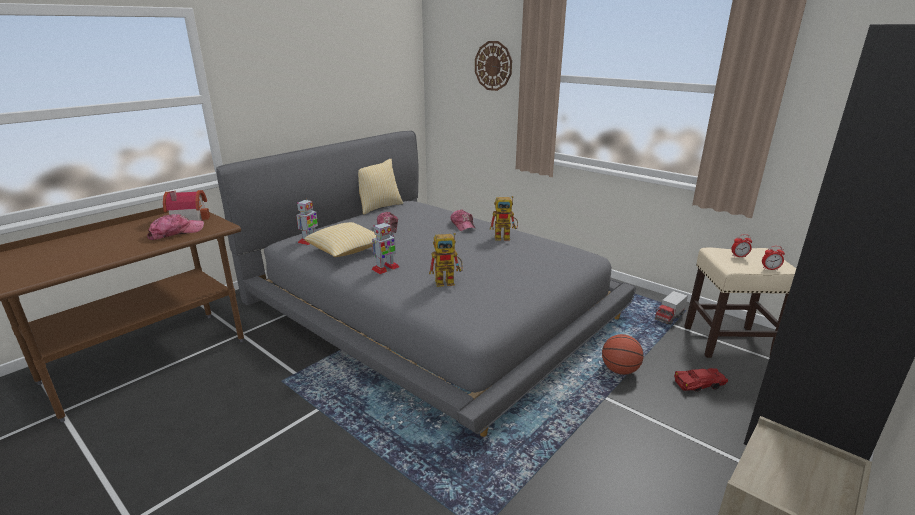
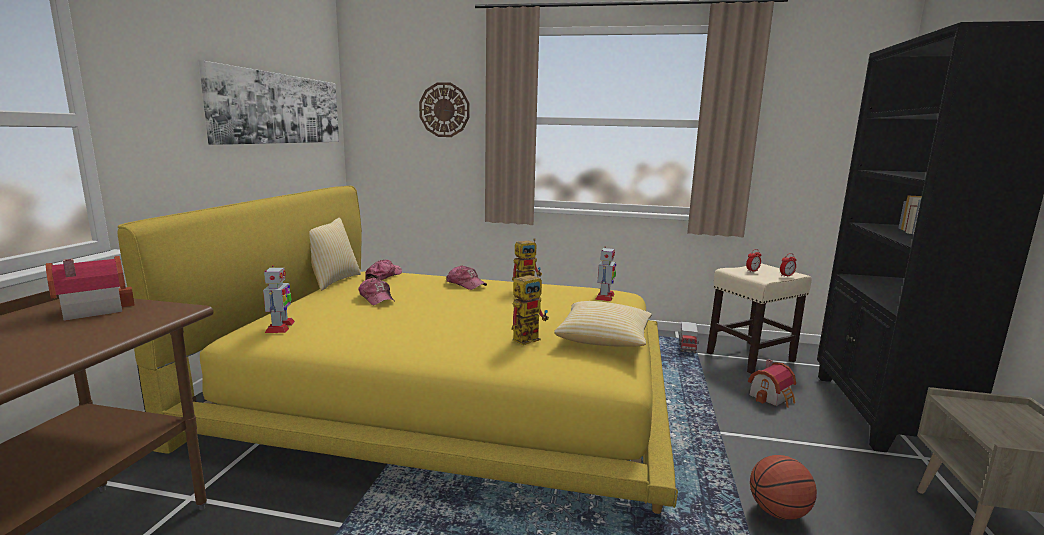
camera: 30 degrees left, 10 degrees down
cap [147,214,204,240] -> cap moved to [365,259,402,280]
grey bed [216,131,636,437] -> yellow bed [118,186,678,514]
pillow [304,222,376,257] -> pillow moved to [554,301,652,347]
toy robot [371,222,399,274] -> toy robot moved to [595,246,616,301]
basketball [602,334,644,375] -> basketball moved to [750,455,817,520]
red toy car [674,368,728,392] -> toy house [748,359,796,408]
none -> picture [198,61,339,145]

